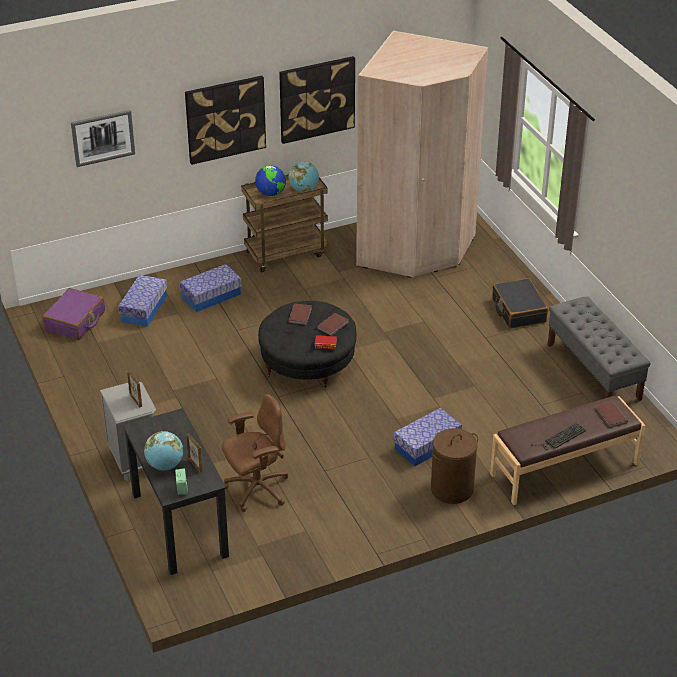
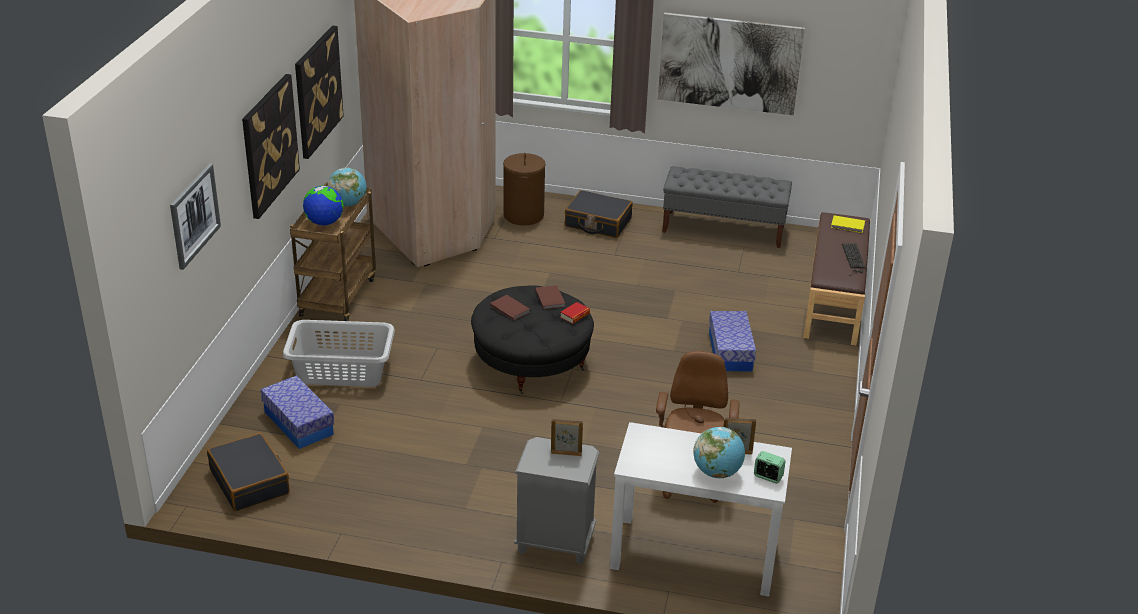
camera: 55 degrees left, 5 degrees down
purple suitcase [42,288,105,340] -> black suitcase [207,433,289,511]
black desk [123,408,229,575] -> white desk [610,422,792,597]
storage box [180,264,242,312] -> grey laundry basket [283,320,395,387]
brown laundry basket [431,428,478,504] -> brown laundry basket moved to [503,153,545,225]
brown book [595,402,628,428] -> yellow book [831,215,865,233]
none -> picture [658,13,805,115]

